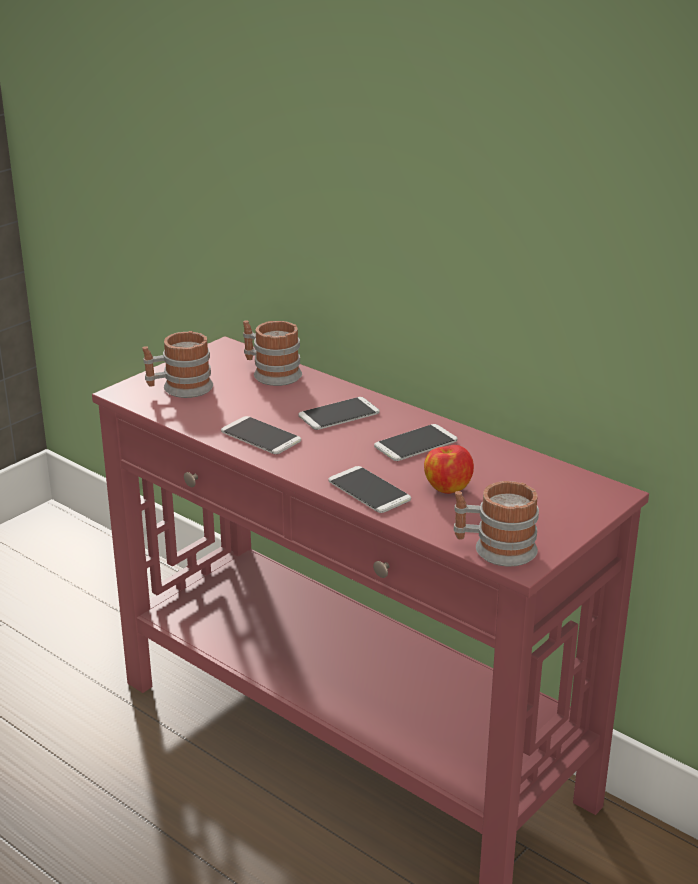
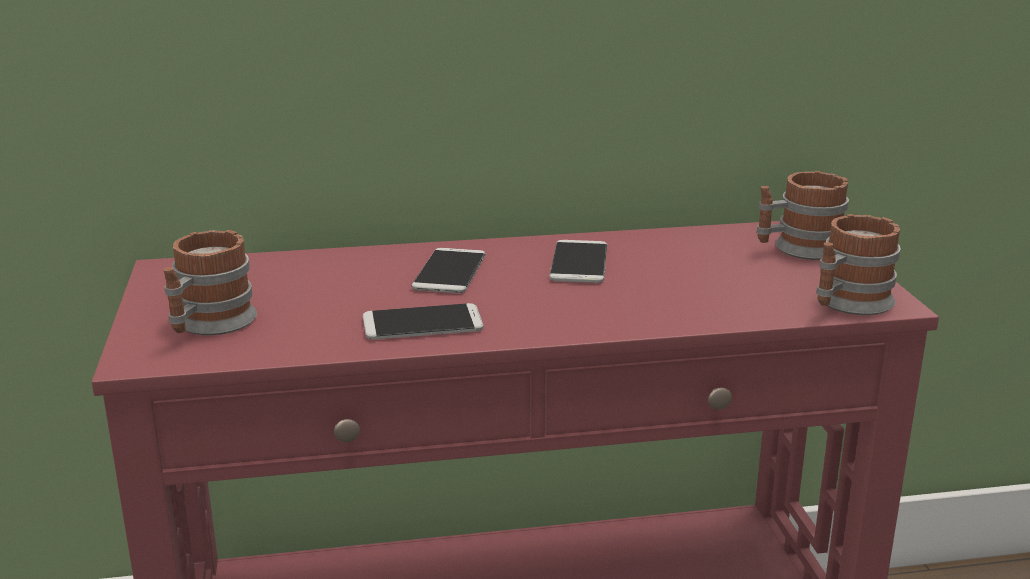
camera: 50 degrees left, 5 degrees down
mug [243,320,302,386] -> mug moved to [757,171,849,260]
phone [329,466,411,513] -> none
apple [424,445,474,494] -> none

